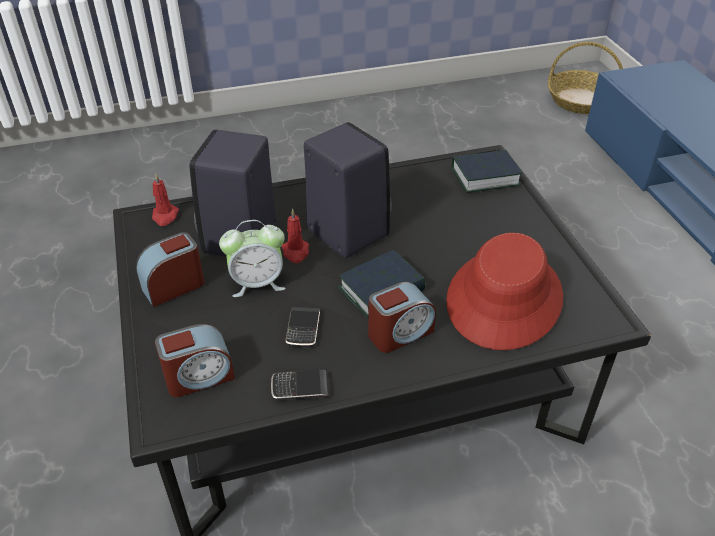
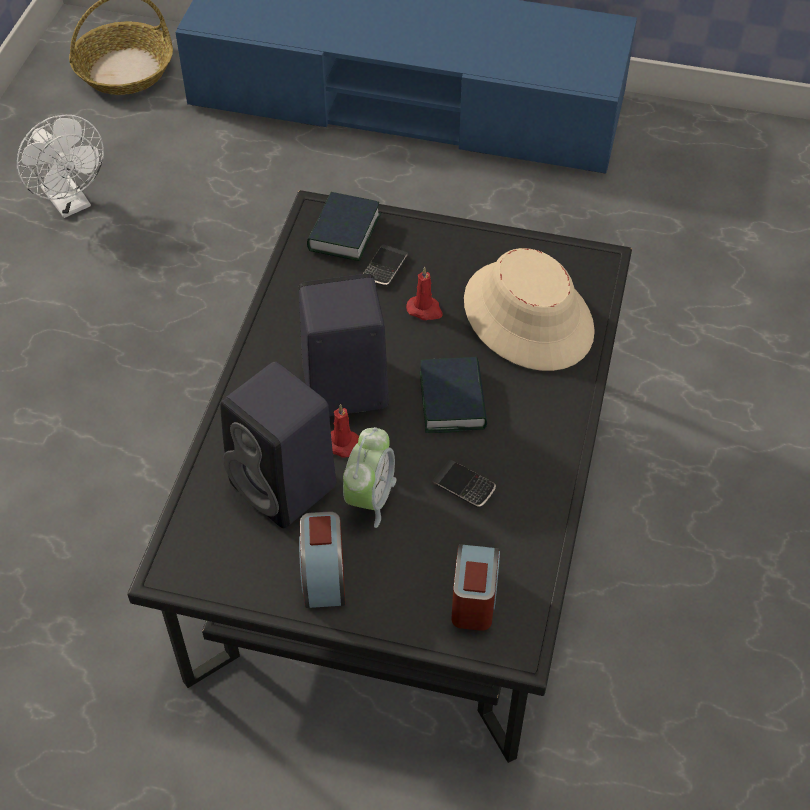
camera: 60 degrees left, 10 degrees up
red candle [152,174,179,226] -> red candle moved to [406,267,443,320]
phone [271,370,330,400] -> phone moved to [363,244,408,287]
alarm clock [368,282,436,353] -> none
red hat [446,233,563,350] -> beige hat [464,248,595,371]
none -> white fan [17,115,104,218]

